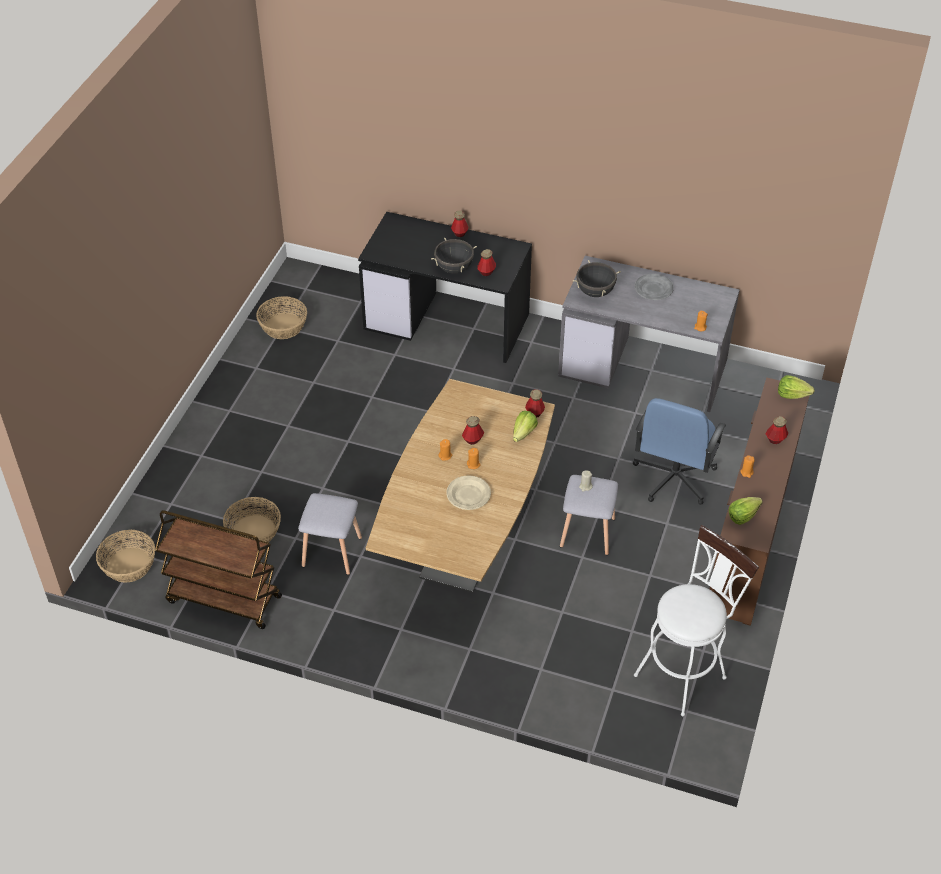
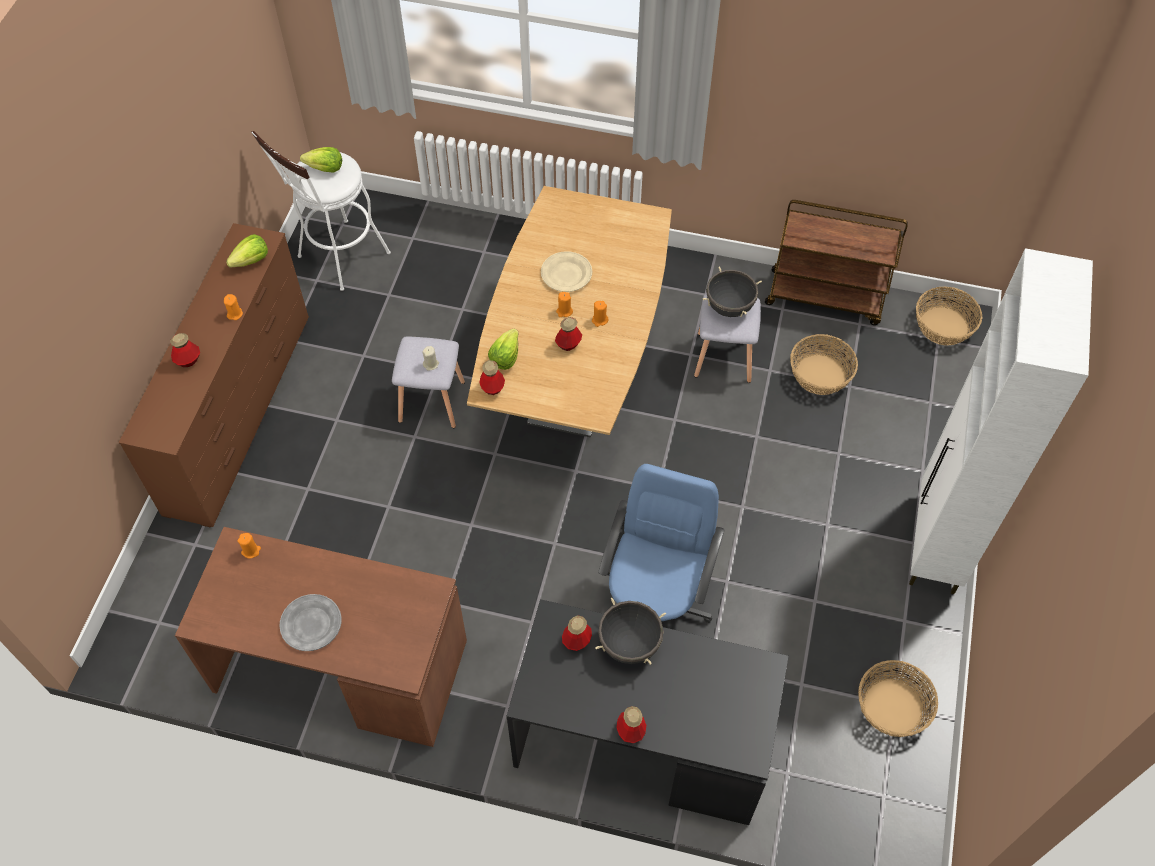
camera: 175 degrees right, 10 degrees up
grey desk [558,256,740,412] -> brown desk [175,527,467,747]
black cooking pot [573,260,621,297] -> black cooking pot moved to [703,267,762,317]
blue office chair [633,398,726,505] -> blue office chair moved to [598,464,725,623]
lettuce [778,375,815,399] -> lettuce moved to [300,147,342,173]
none -> white cabinet [909,248,1093,594]

